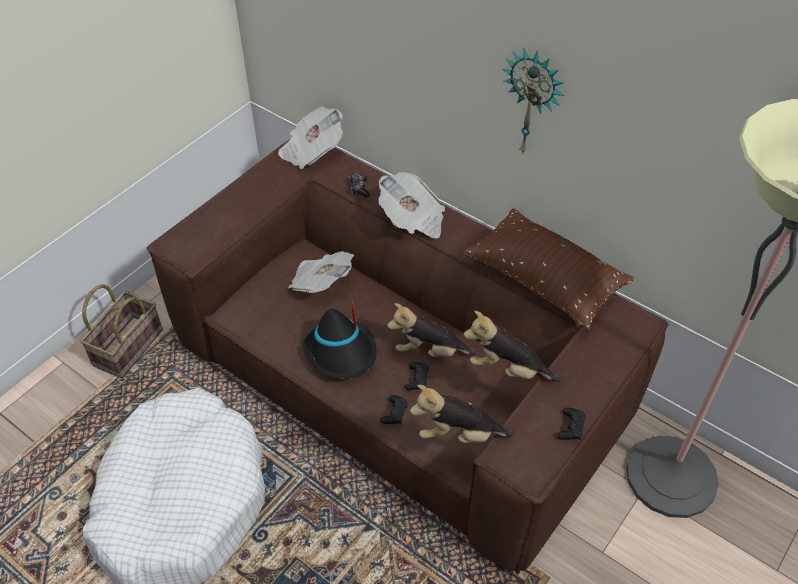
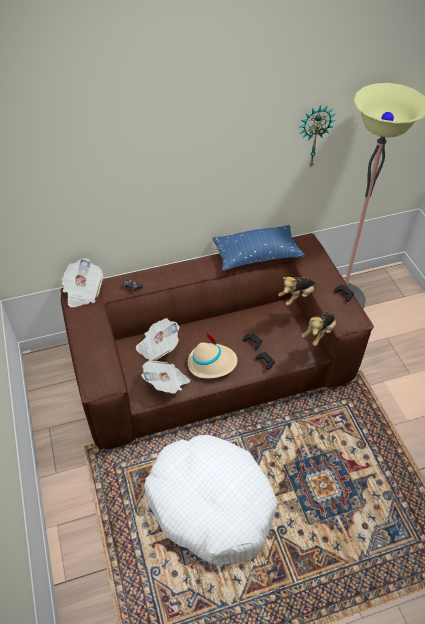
camera: 55 degrees left, 0 degrees up
basket [80,284,163,378] -> none
black hat [303,301,377,379] -> beige hat [188,331,238,378]
newspaper [378,172,445,239] -> newspaper moved to [141,360,190,394]
plush toy [387,303,478,357] -> none
brown pillow [463,208,634,330] -> blue pillow [212,225,305,271]
wall clock [503,49,564,155] -> wall clock moved to [299,105,336,166]

